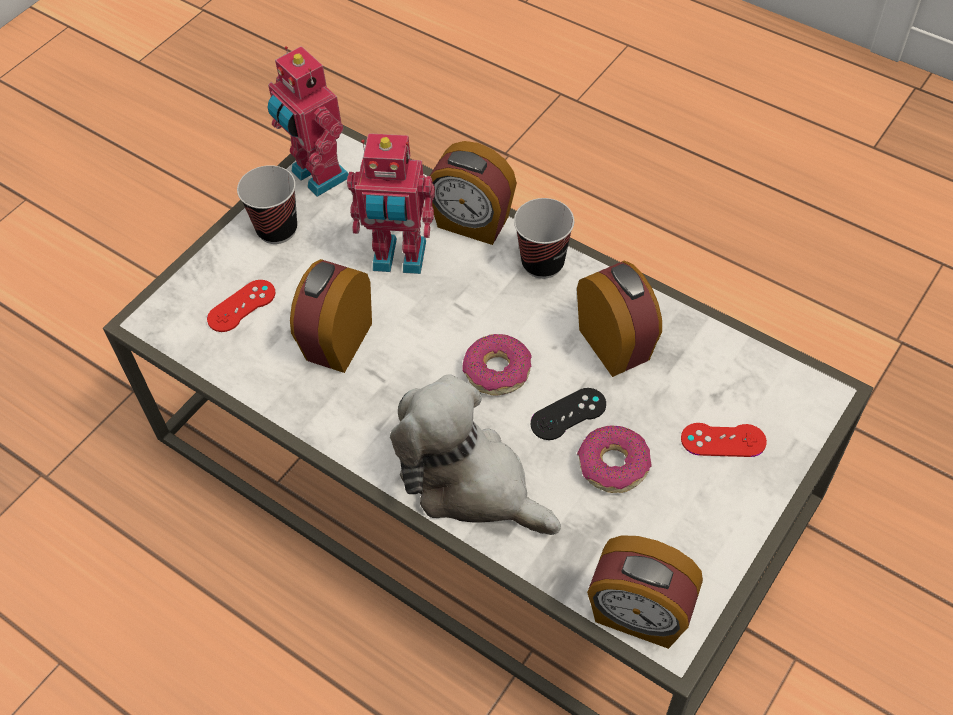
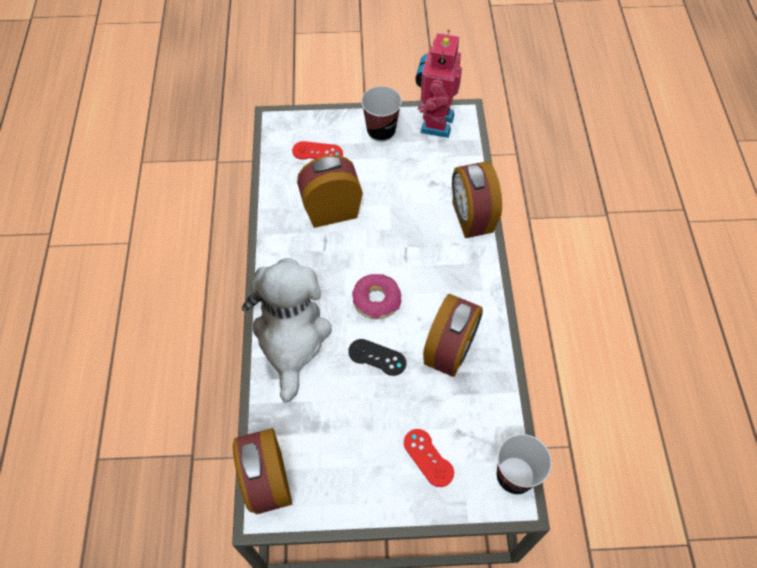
camera: 50 degrees right, 5 degrees up
toy robot [347,133,435,274] -> none
cup [514,198,574,279] -> cup moved to [497,434,552,494]
donut [577,426,652,493] -> none

